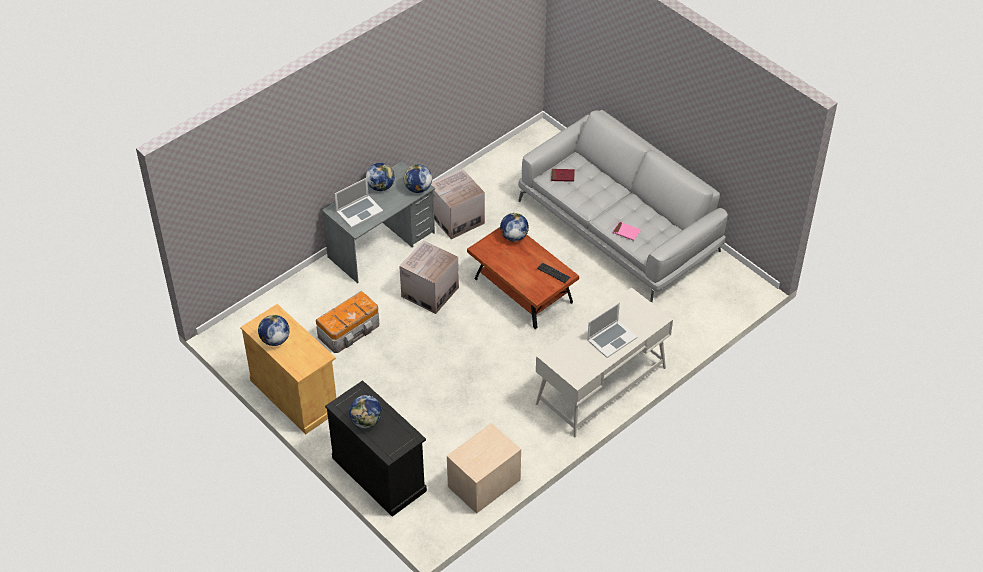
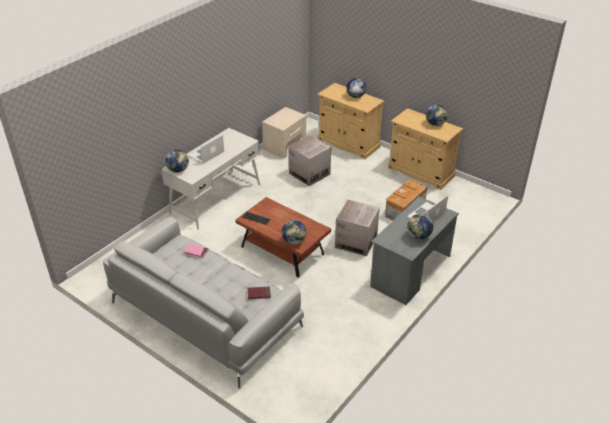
camera: 170 degrees right, 10 degrees down
black cabinet [325,380,427,517] -> beige cabinet [318,83,384,159]
globe [404,165,432,193] -> globe moved to [165,149,189,173]
cardboard box [431,169,485,239] -> cardboard box moved to [289,135,331,186]

